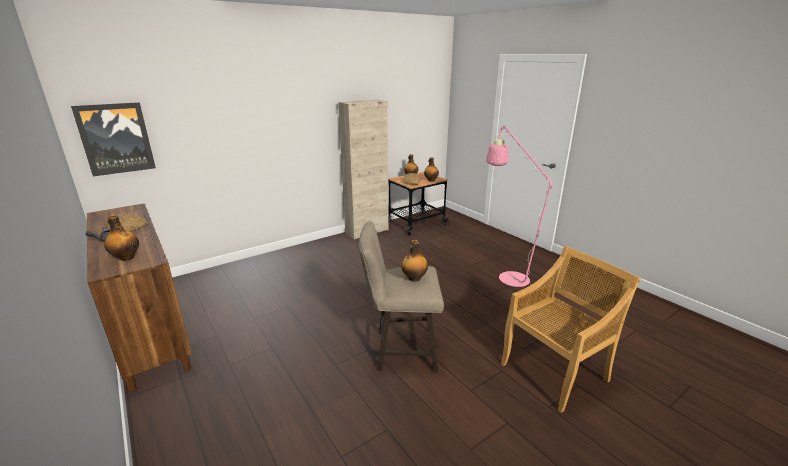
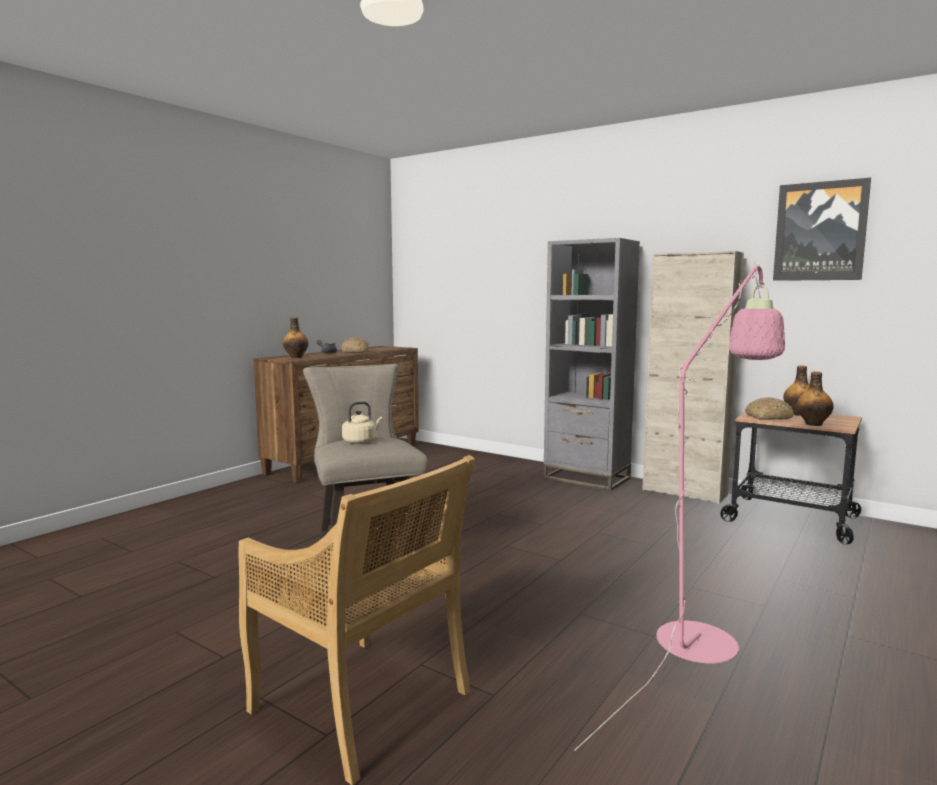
camera: 70 degrees right, 15 degrees down
picture [71,102,156,176] -> picture moved to [773,178,871,281]
bottle [401,240,428,281] -> beige kettle [342,401,383,444]
none -> grey bookcase [543,238,640,491]

